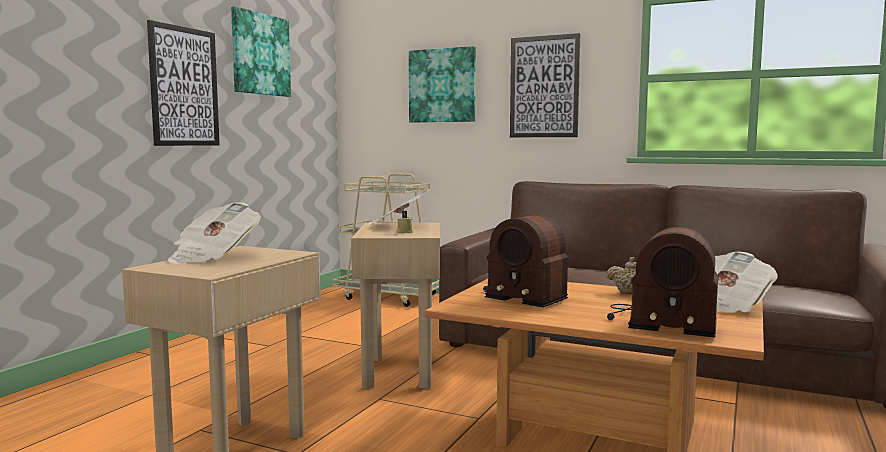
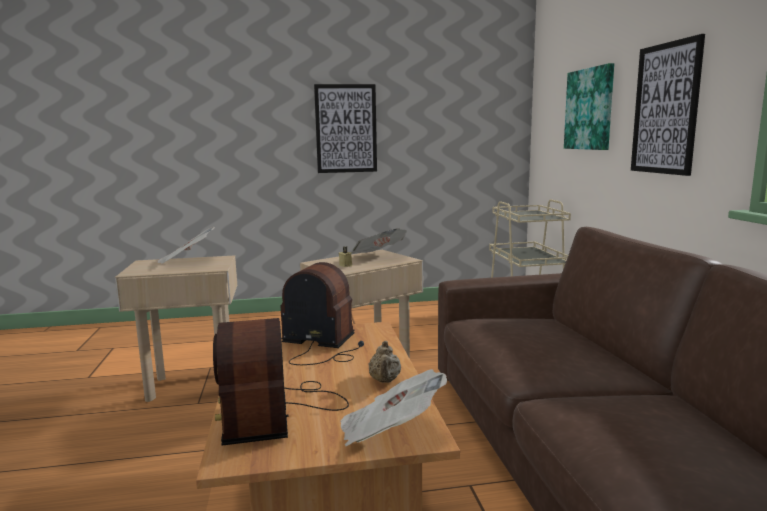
camera: 55 degrees right, 5 degrees up
picture [231,6,291,97] -> none
radio [483,215,568,308] -> radio turned 105 degrees clockwise [281,262,364,365]

